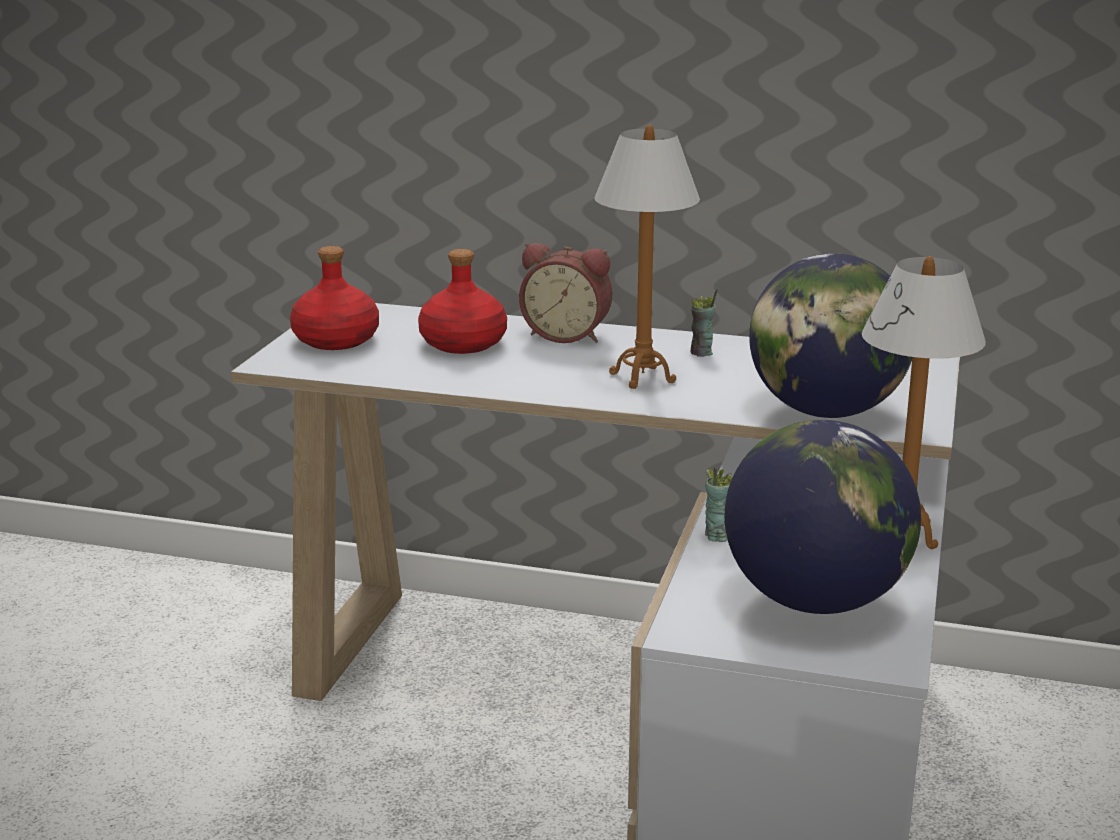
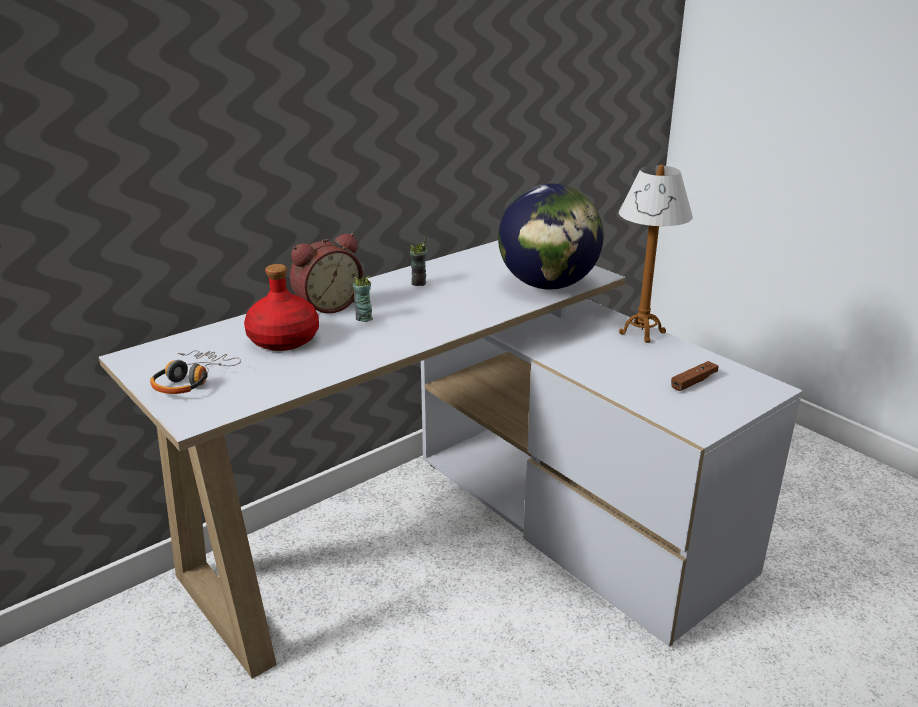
camera: 55 degrees left, 5 degrees up
red bottle [290,246,379,350] -> headphones [150,350,241,394]
table lamp [595,125,700,389] -> none
cup [705,467,733,542] -> cup moved to [353,273,373,322]
globe [724,420,921,614] -> brown game controller [671,361,719,391]

